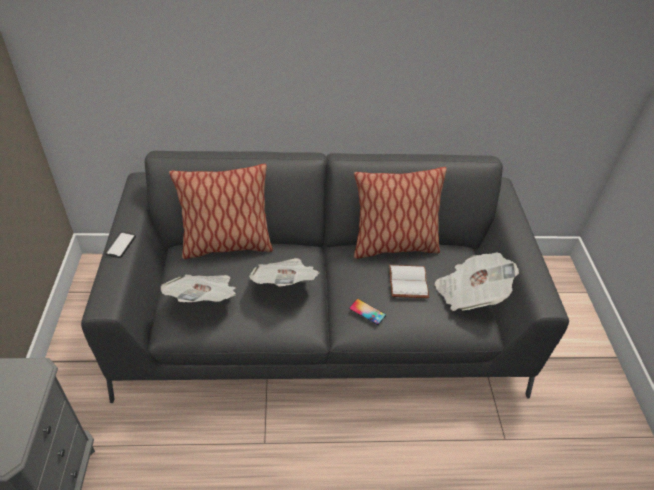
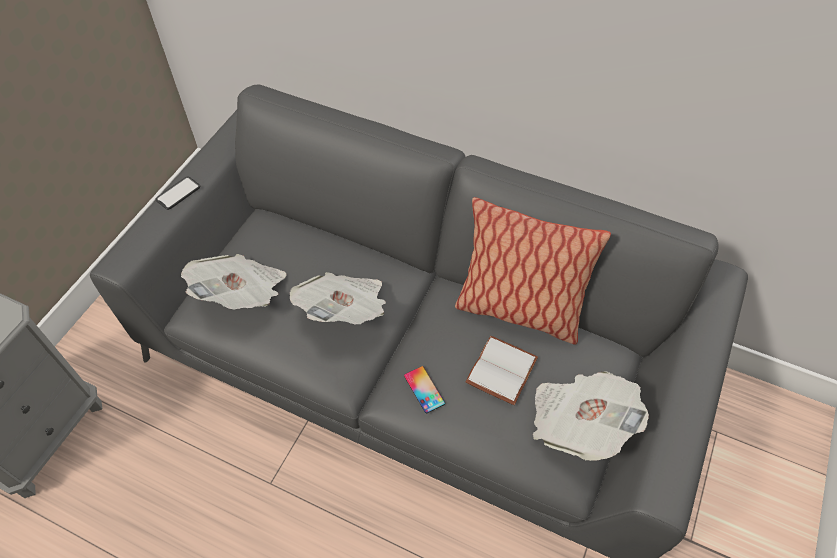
camera: 30 degrees right, 10 degrees up
pillow [169,164,273,259] -> none

